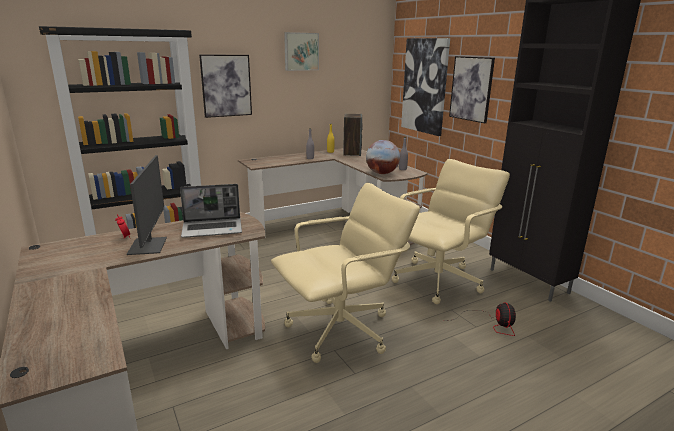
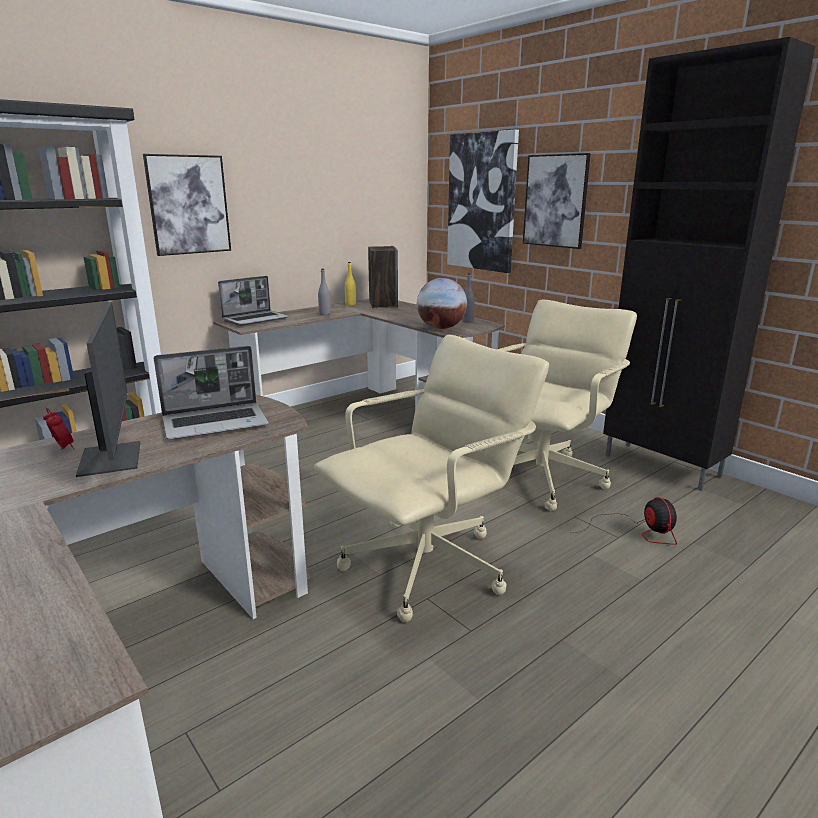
camera: 10 degrees left, 0 degrees up
picture [284,32,319,71] -> none
none -> laptop [218,276,289,326]

